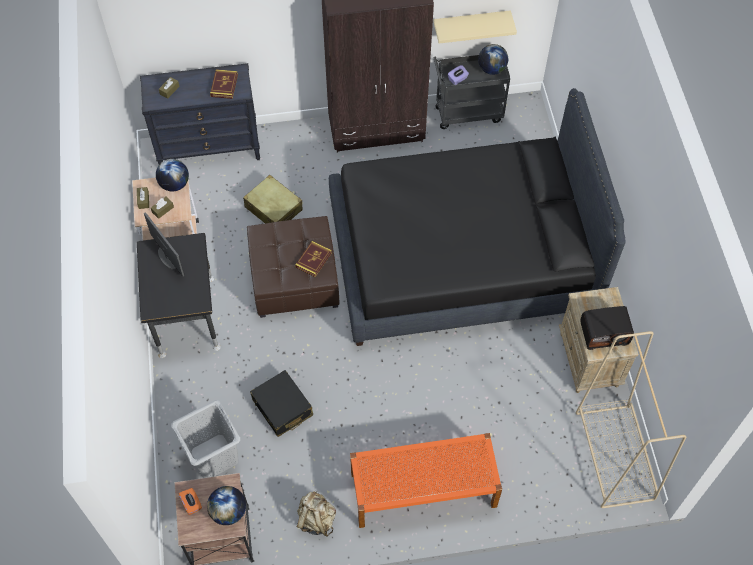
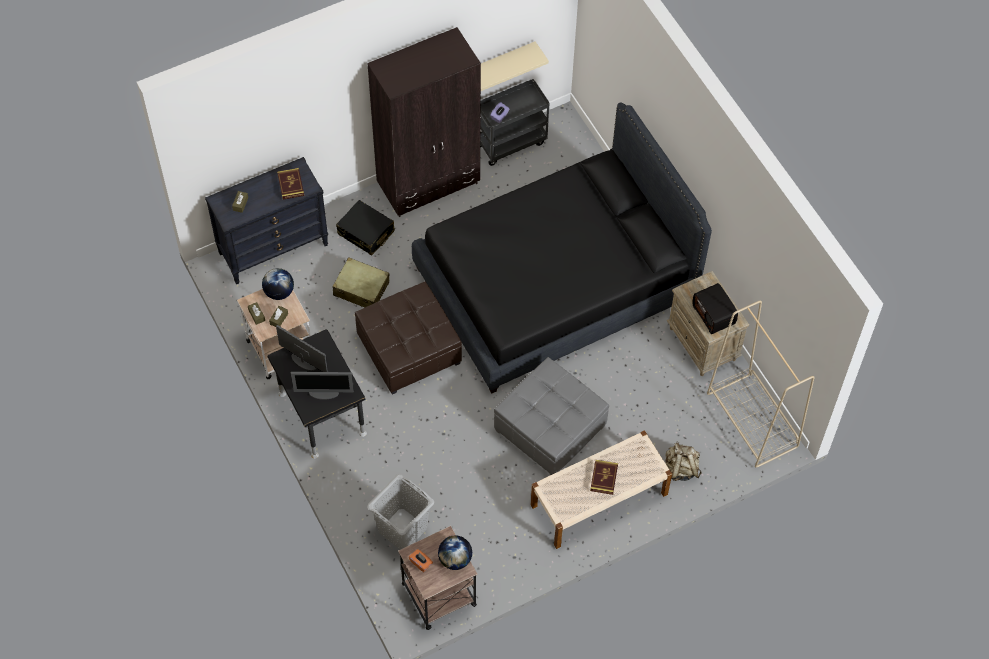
camera: 20 degrees left, 0 degrees up
black suitcase [250,370,313,437] -> black suitcase moved to [336,200,395,255]
book [295,241,332,277] -> book moved to [590,460,618,495]
beige backpack [297,490,336,537] -> beige backpack moved to [665,441,702,481]
orange bench [350,433,502,528] -> beige bench [530,430,672,549]
globe [478,44,508,75] -> none
radio [580,306,634,350] -> radio turned 90 degrees clockwise [693,283,738,334]
none -> monitor [290,372,354,400]
none -> grey ottoman [494,357,609,475]

